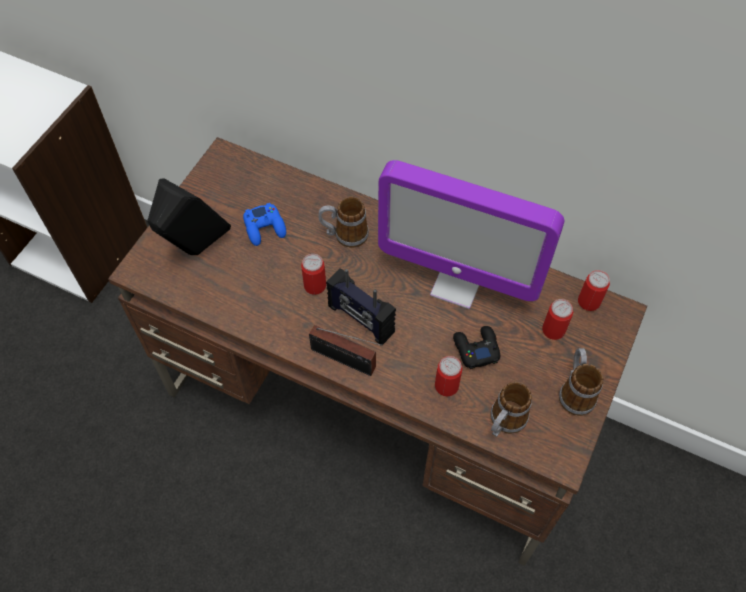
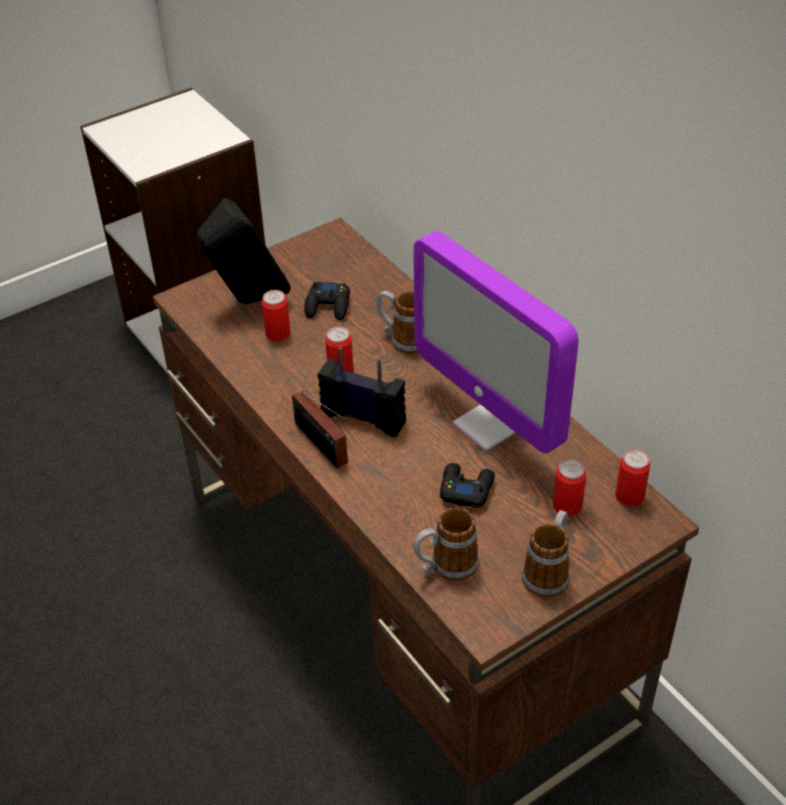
camera: 30 degrees right, 15 degrees down
blue game controller [243,203,286,246] -> black game controller [304,282,350,320]
radio [326,268,396,345] -> radio turned 135 degrees clockwise [318,347,406,437]
can [435,356,462,397] -> can moved to [262,290,290,341]

